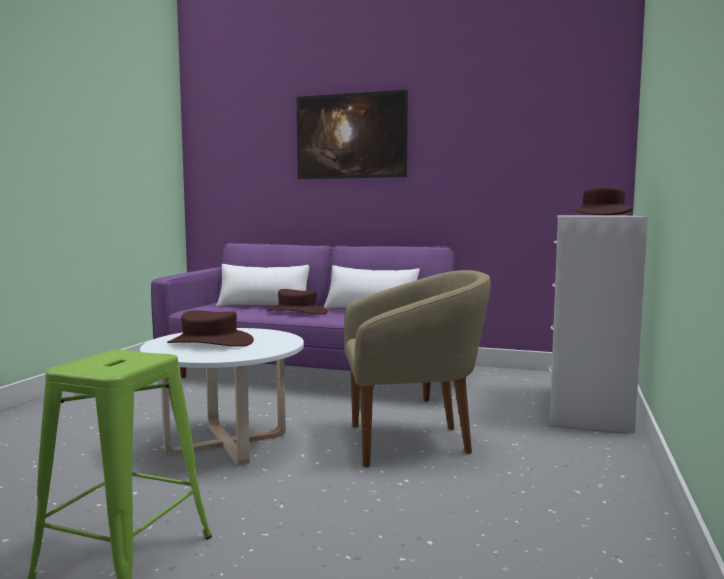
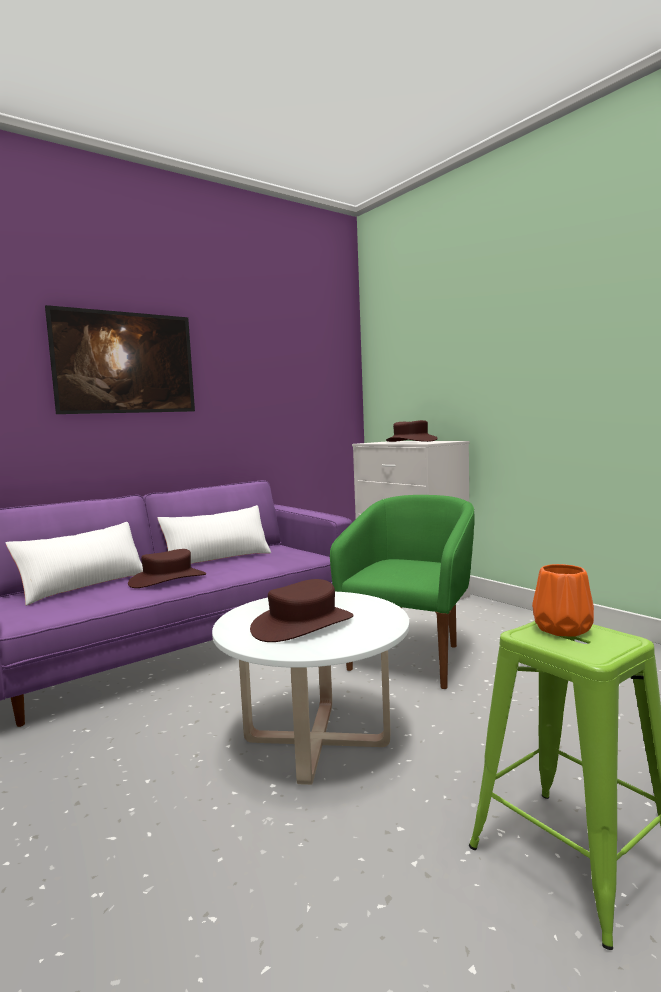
camera: 55 degrees left, 0 degrees up
beige armchair [344,270,491,467] -> green armchair [330,495,475,689]
none -> orange vase [532,564,594,637]

